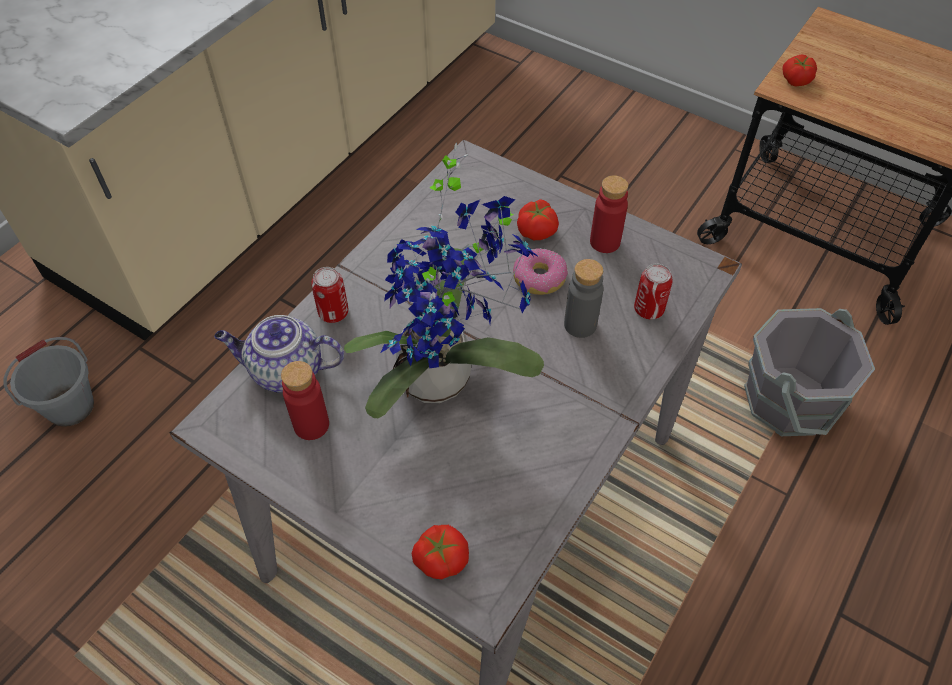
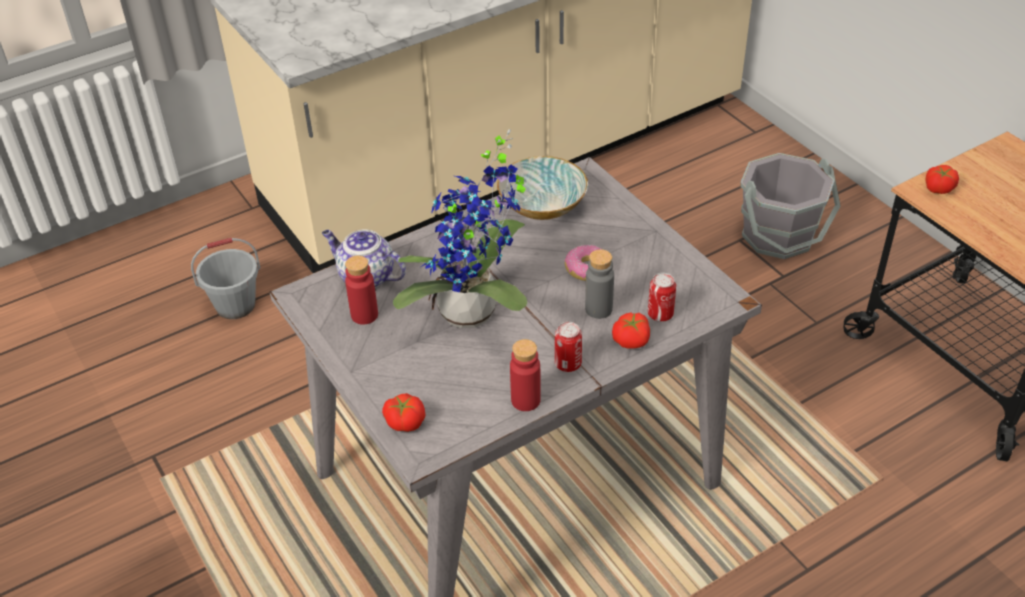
camera: 25 degrees right, 10 degrees down
can [311,267,349,323] -> can moved to [555,322,582,372]
tomato [517,199,559,240] -> tomato moved to [612,313,650,349]
red bottle [590,175,628,253] -> red bottle moved to [510,339,541,411]
grey bucket [744,308,875,436] -> grey bucket moved to [740,153,841,259]
none -> bowl [497,156,588,220]

